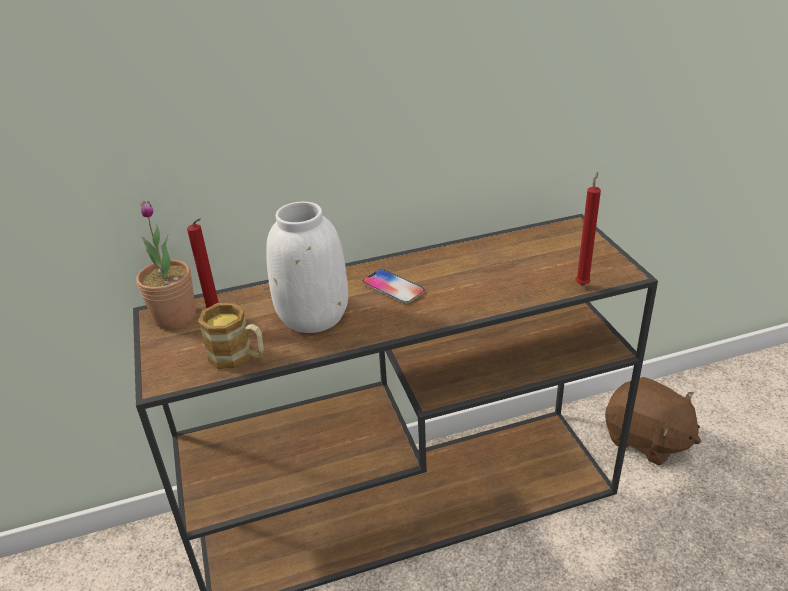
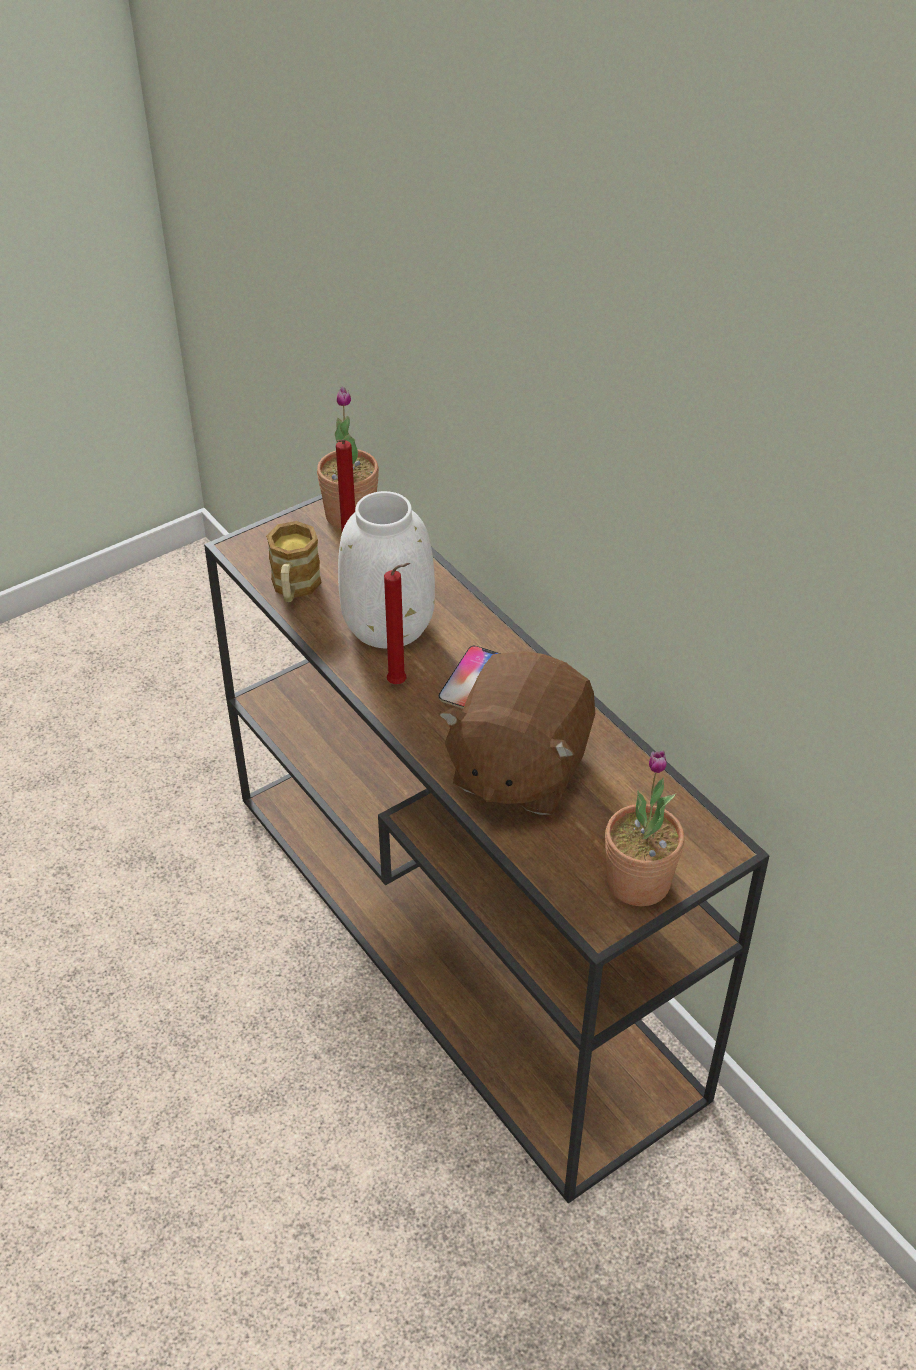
camera: 70 degrees right, 10 degrees up
red candle [576,172,601,286] -> red candle moved to [384,563,410,684]
brown plush toy [605,377,701,465] -> brown plush toy moved to [439,651,595,815]
none -> potted plant [605,750,685,906]

